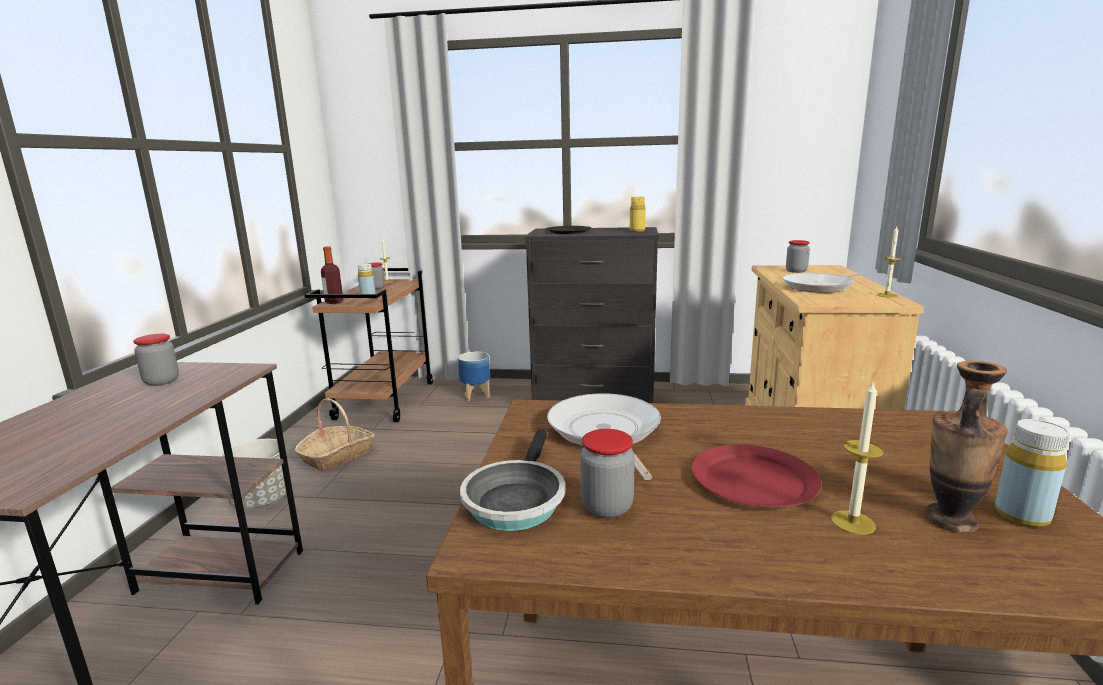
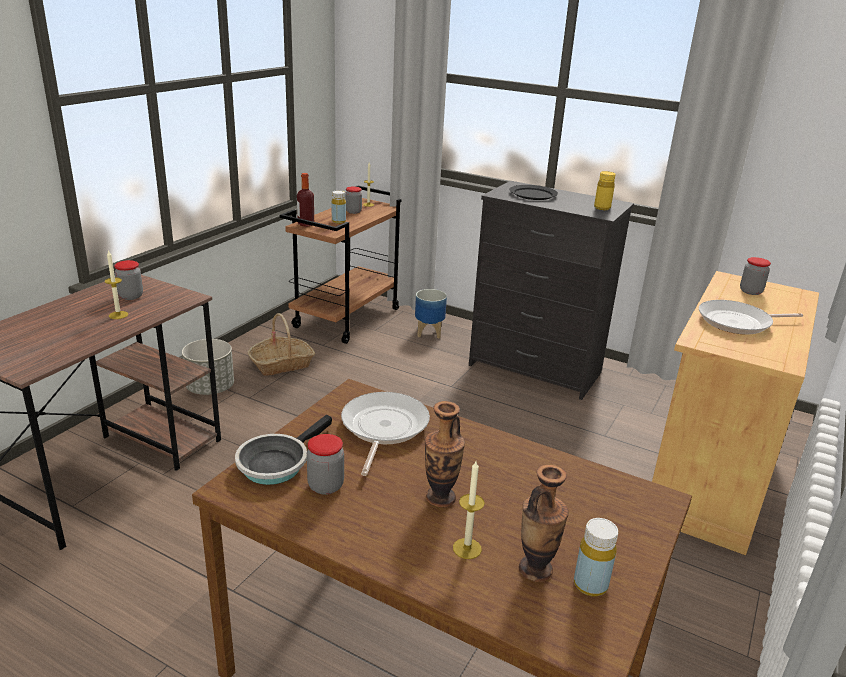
camera: 20 degrees right, 10 degrees up
red plate [692,445,821,507] -> vase [425,401,465,507]
candle [877,227,901,298] -> candle moved to [105,250,128,319]

